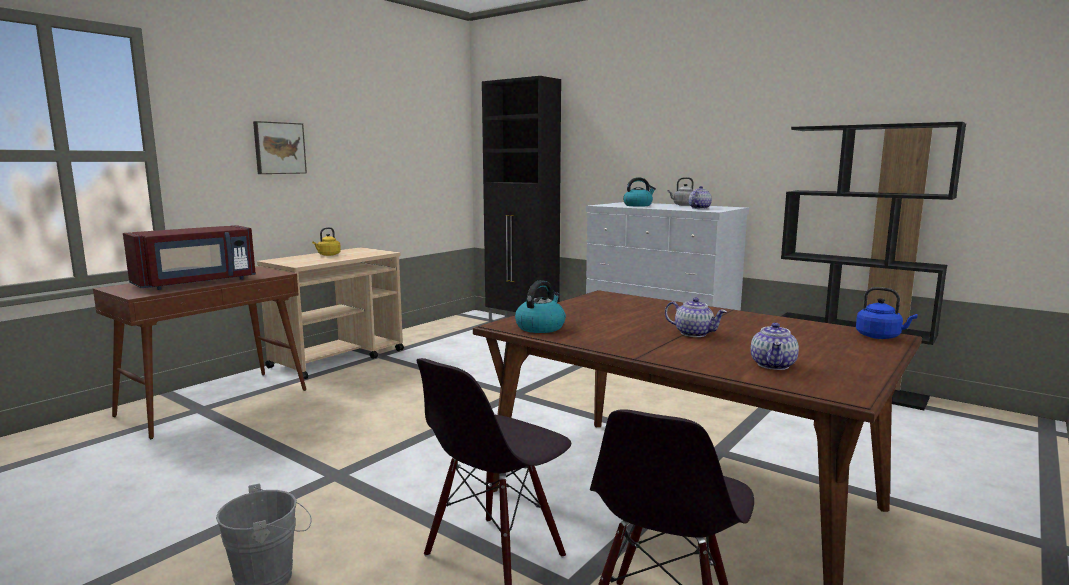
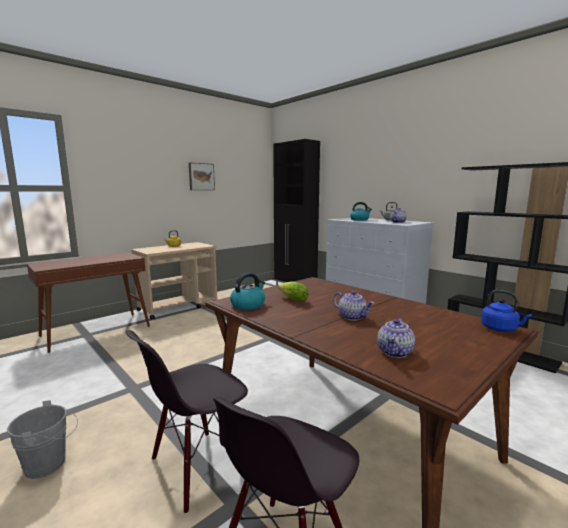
camera: 10 degrees right, 0 degrees up
red microwave [123,225,256,290] -> none
picture [253,121,307,174] -> picture moved to [189,162,215,190]
none -> lettuce [278,281,308,301]

